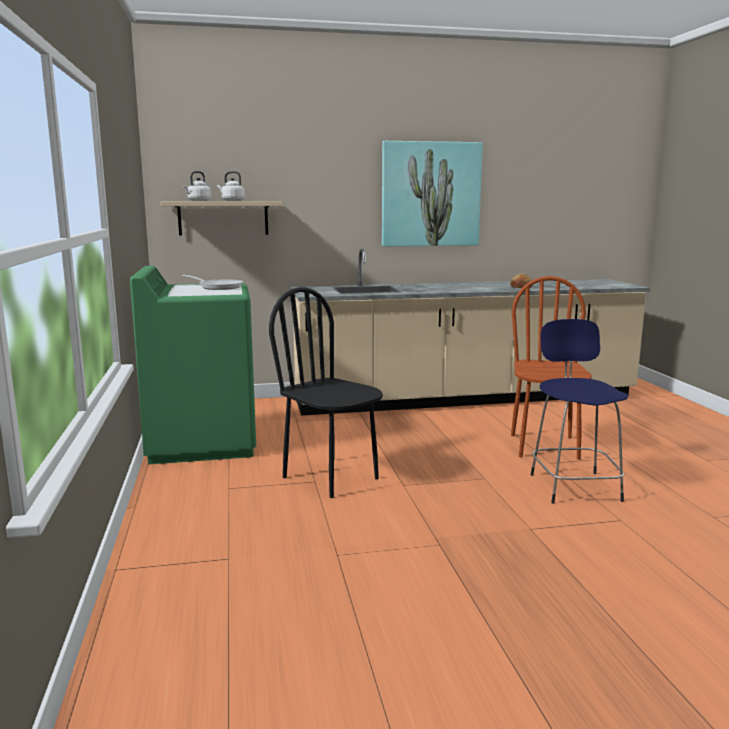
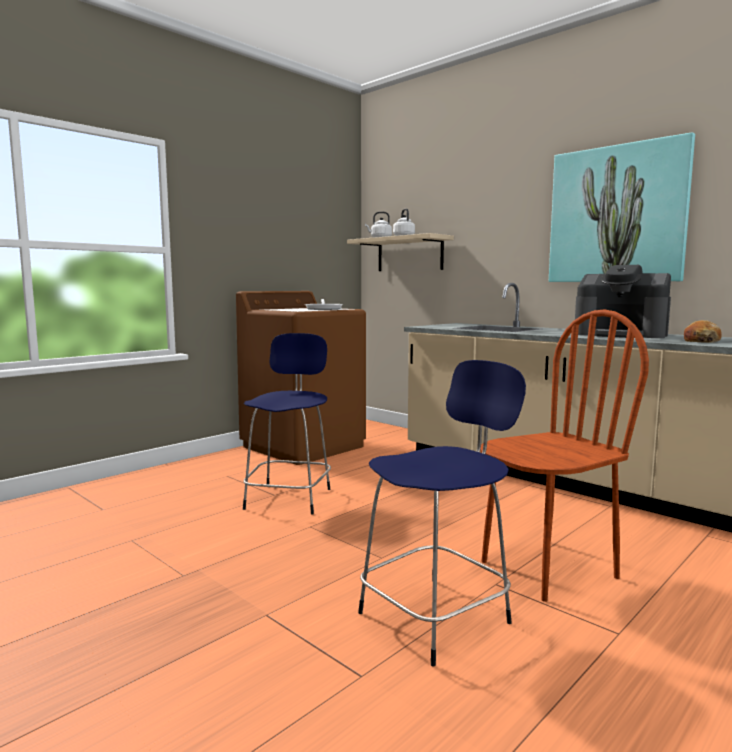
camera: 55 degrees right, 5 degrees down
green washing machine [130,266,256,465] -> brown washing machine [236,291,366,465]
black chair [269,287,383,498] -> blue stool [243,333,331,514]
none -> coffee machine [575,265,671,338]

